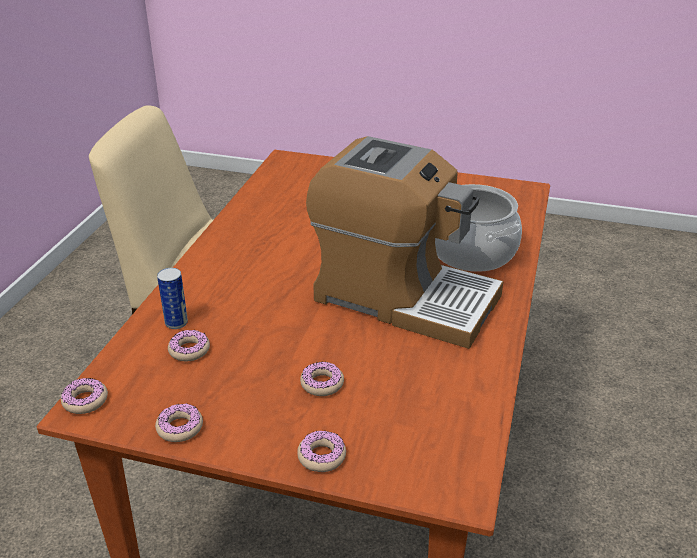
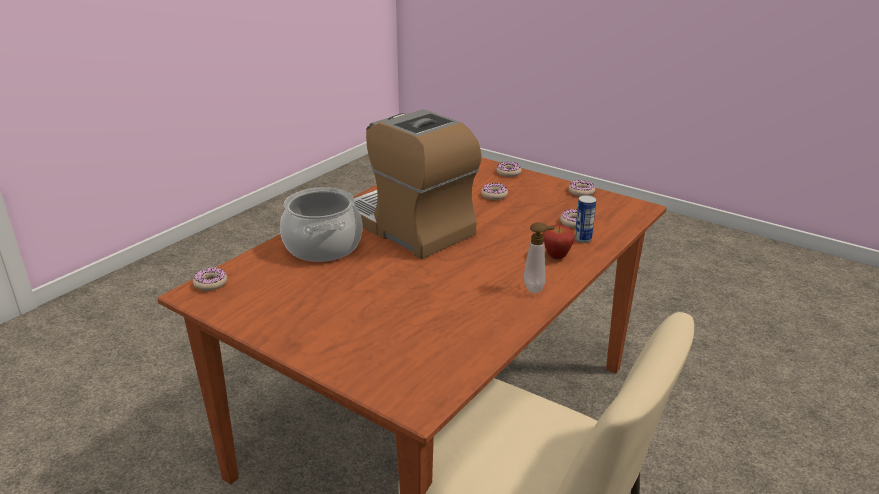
camera: 160 degrees left, 5 degrees down
donut [61,378,108,414] -> donut moved to [193,267,227,291]
none -> soap dispenser [524,222,555,294]
none -> apple [543,225,574,259]

